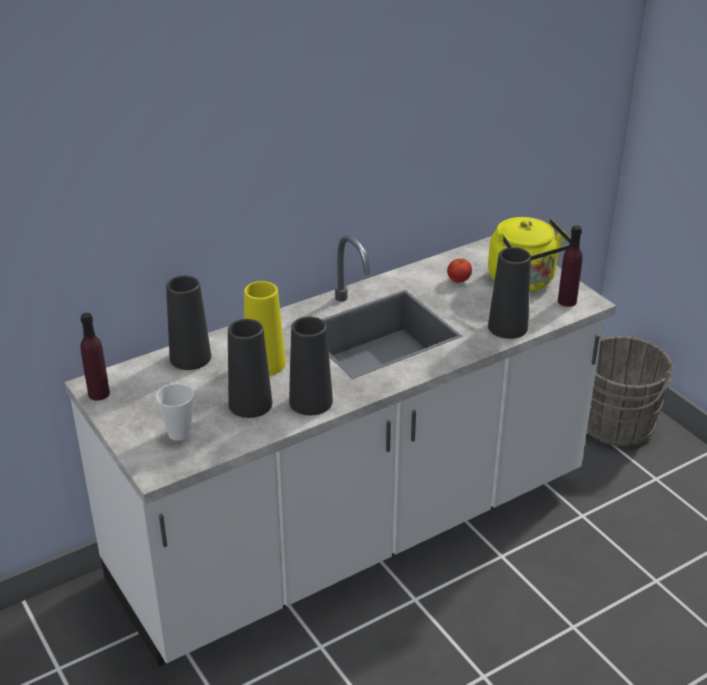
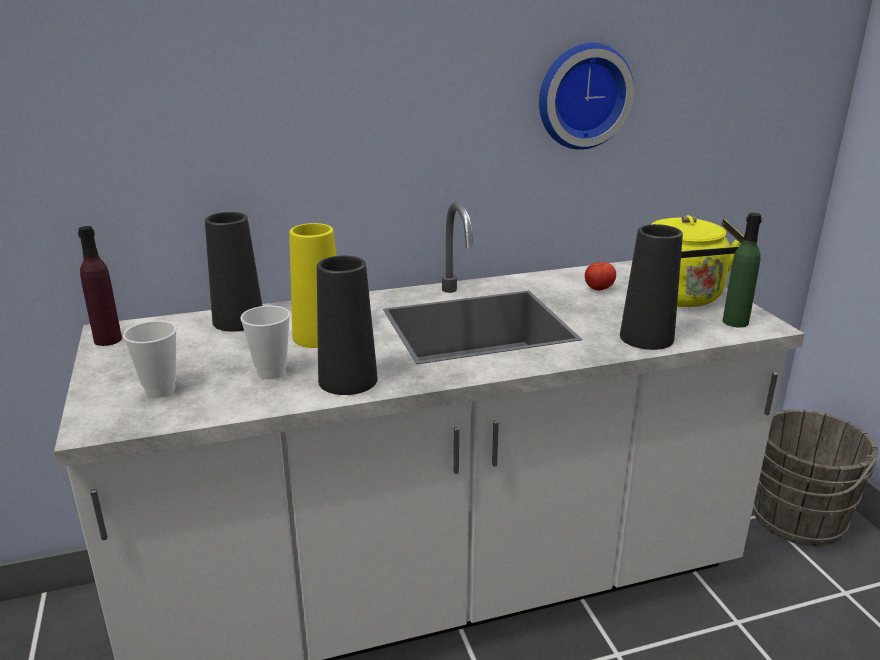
camera: 15 degrees right, 10 degrees down
black vase [228,319,272,418] -> cup [240,306,290,379]
purple bottle [558,225,583,307] -> green bottle [723,213,762,328]
none -> wall clock [539,43,634,150]

